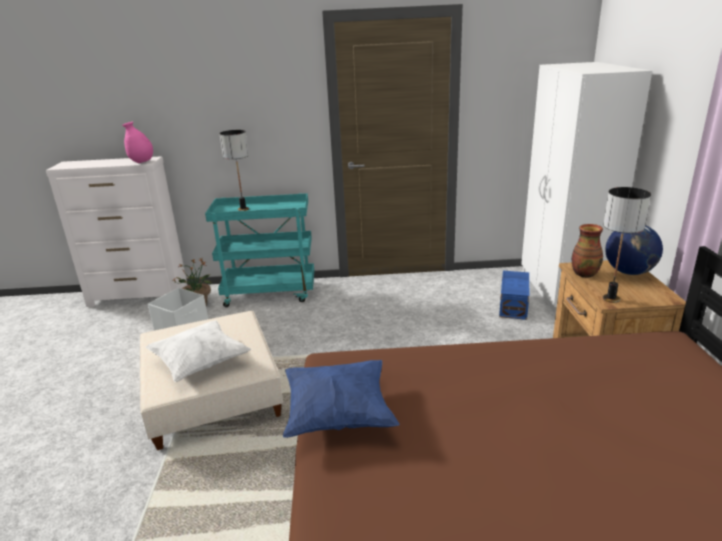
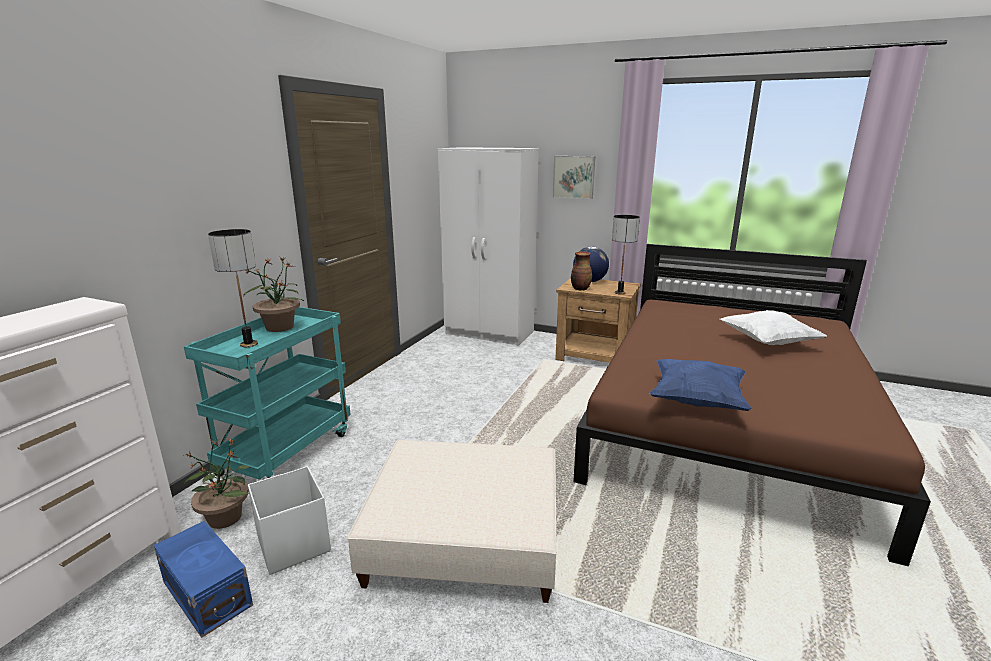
camera: 65 degrees left, 5 degrees down
pink vase [122,122,153,163] -> none
white pillow [145,320,251,382] -> white pillow moved to [720,310,827,345]
blue storage box [499,271,529,320] -> blue storage box moved to [153,521,253,638]
none -> potted plant [243,256,304,332]
none -> picture [553,156,595,199]

